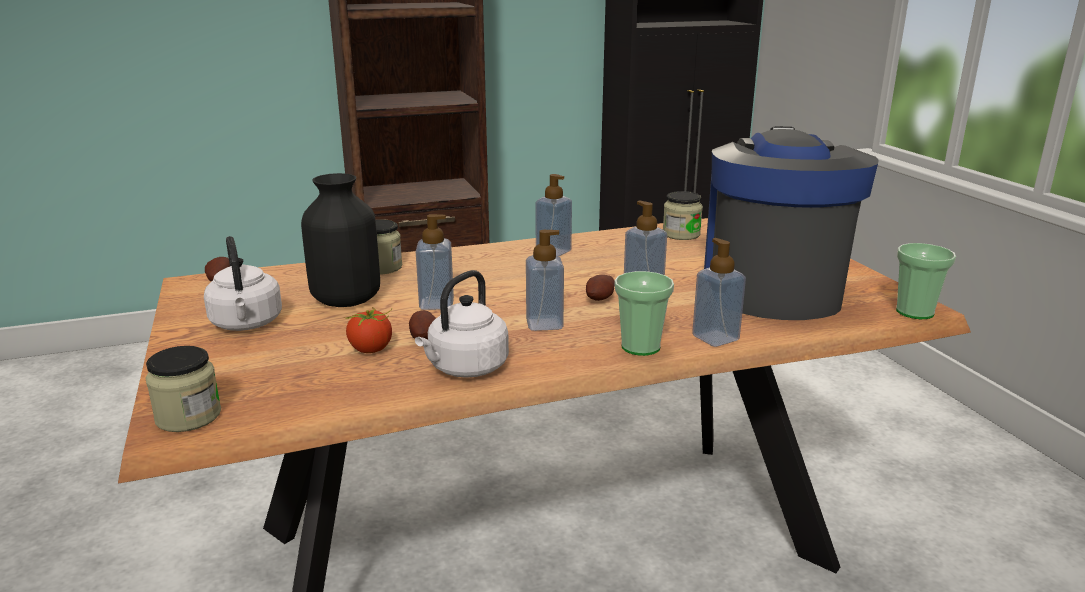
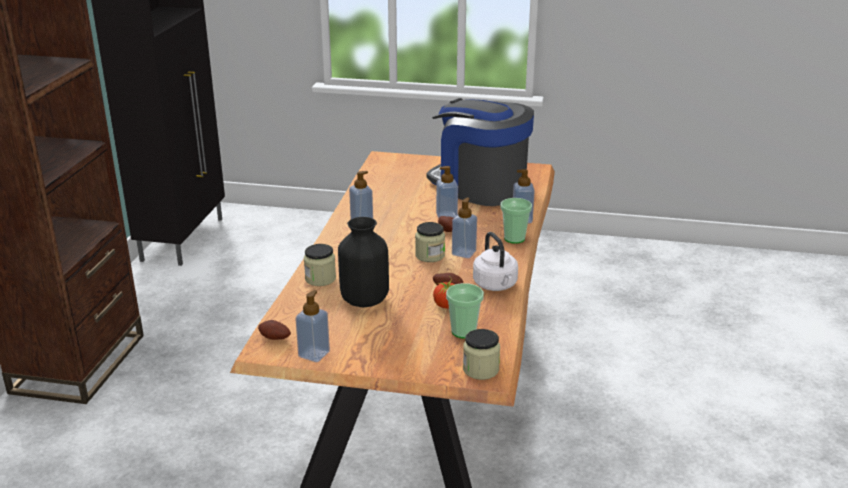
camera: 60 degrees left, 5 degrees up
white kettle [204,236,282,331] -> none
soap dispenser [416,214,454,310] -> soap dispenser moved to [295,290,330,362]
jar [663,191,703,240] -> jar moved to [415,222,445,262]
cup [896,243,956,319] -> cup moved to [446,283,484,339]

